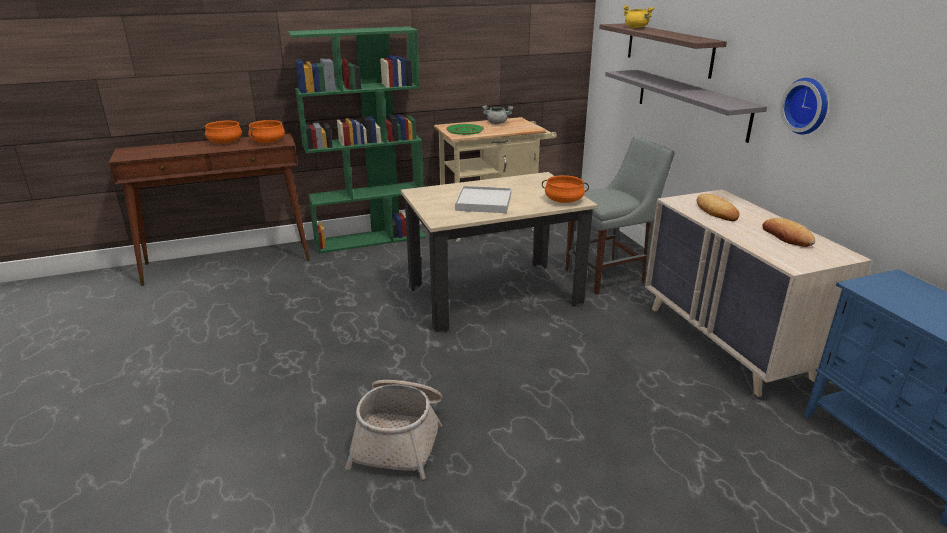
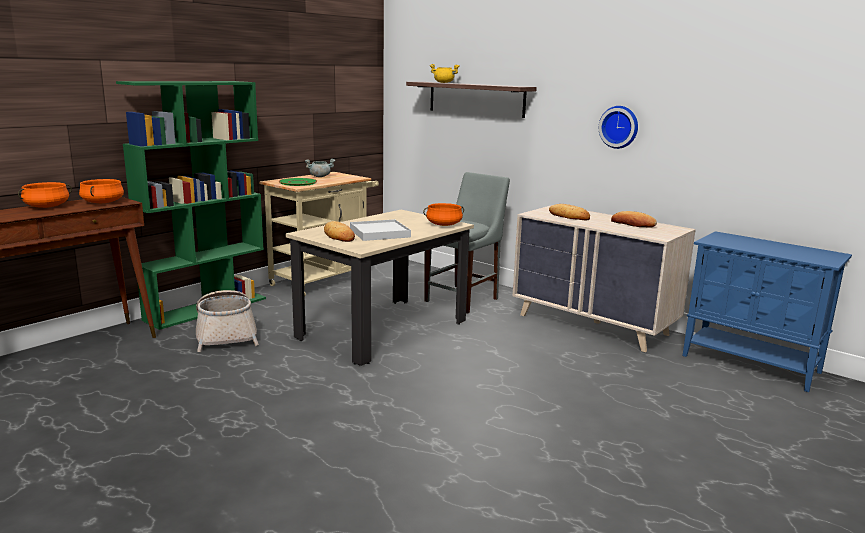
camera: 30 degrees left, 10 degrees down
basket [345,380,442,480] -> basket moved to [196,290,259,352]
grey shelf [605,70,767,143] -> none
none -> bread [324,221,355,242]

